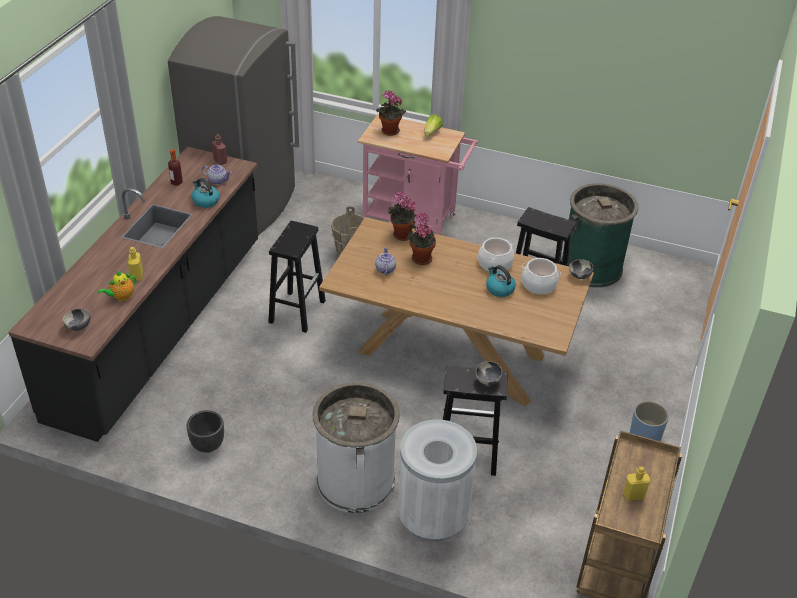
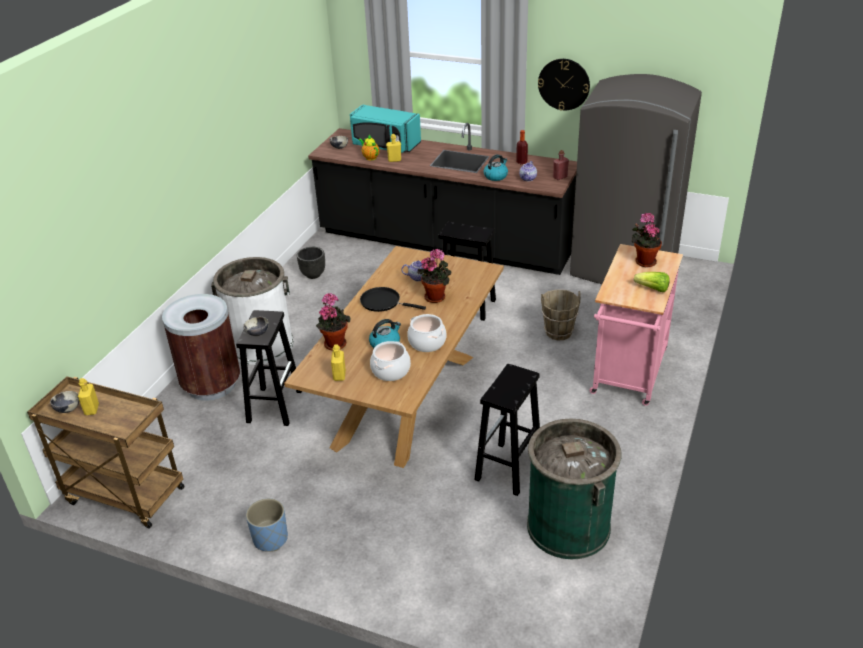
camera: 95 degrees right, 5 degrees down
potted plant [387,191,417,241] -> potted plant moved to [316,293,351,351]
white trash can [398,419,477,542] -> brown trash can [162,294,240,401]
bowl [569,259,594,279] -> bowl moved to [50,391,79,413]
none -> yellow bottle [331,345,346,381]
none -> turquoise microwave [350,105,421,153]
none -> black frying pan [360,287,426,312]
none -> wall clock [538,59,590,111]

